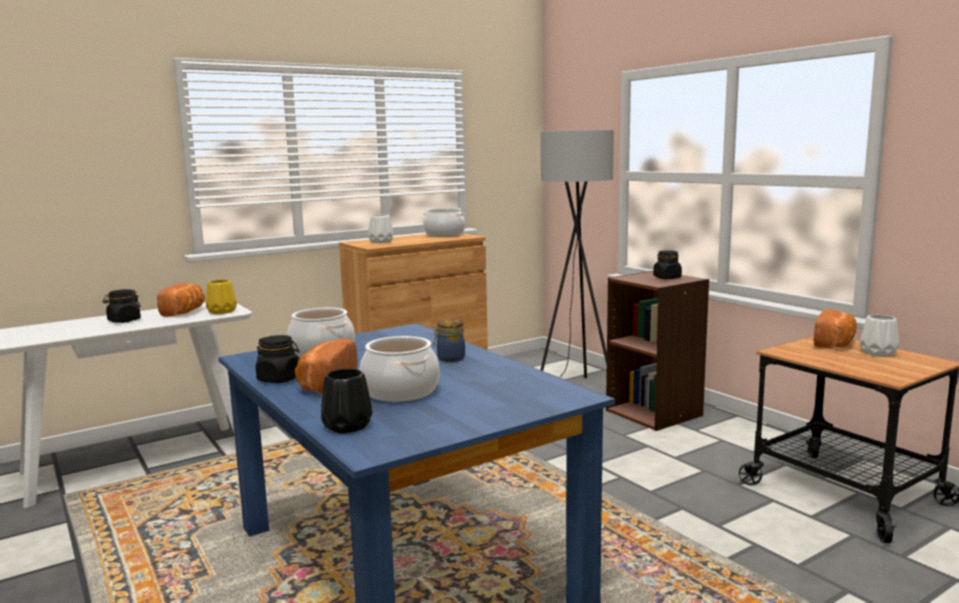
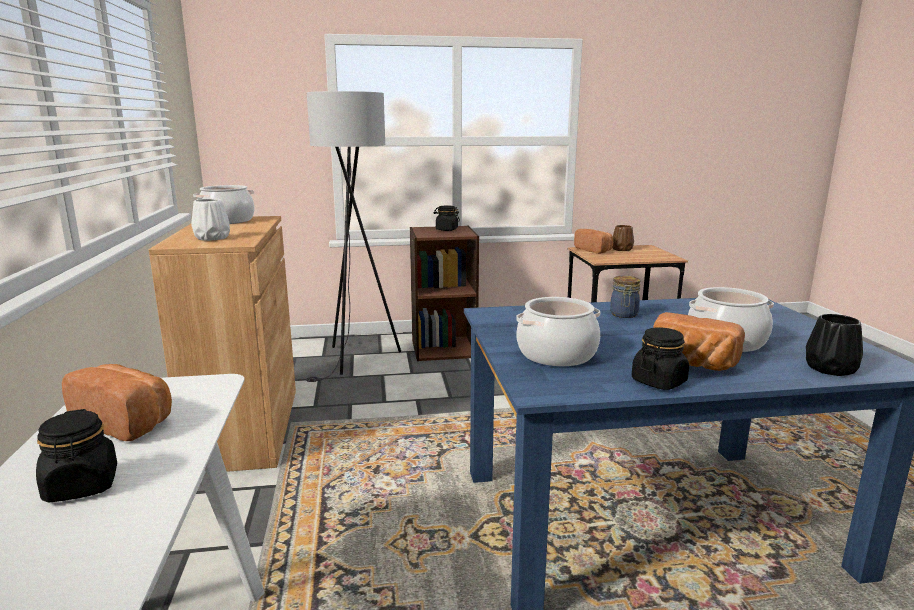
camera: 65 degrees left, 5 degrees up
yellow vase [206,280,237,314] -> none
white vase [860,315,899,357] -> brown vase [612,225,634,251]

